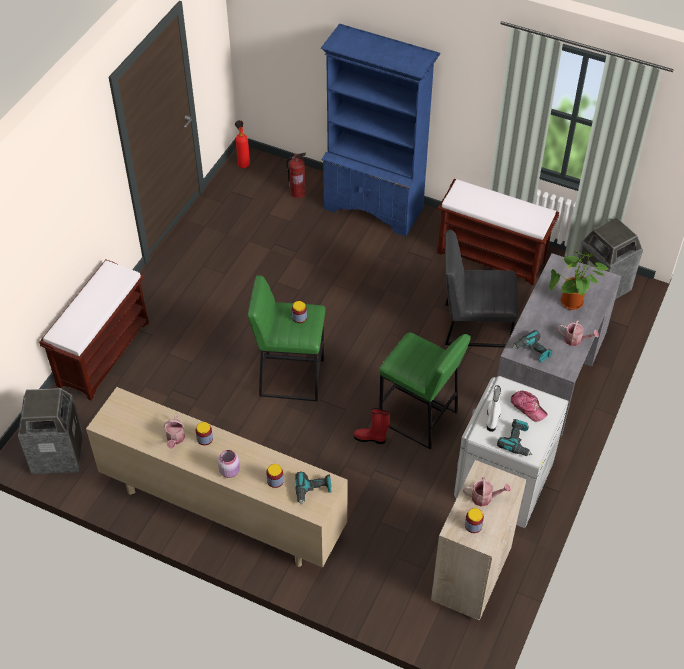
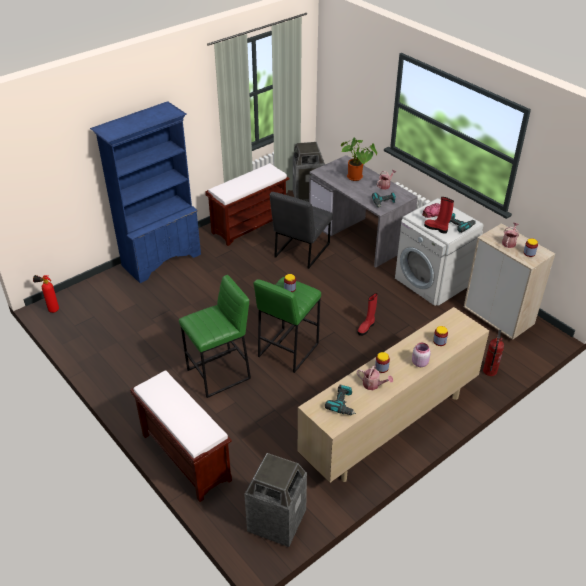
camera: 65 degrees left, 10 degrees down
fire extinguisher [286,153,307,198] -> fire extinguisher moved to [483,330,504,376]
power drill [296,472,331,505] -> power drill moved to [325,385,356,415]
green stool [379,332,471,449] -> green stool moved to [179,275,251,398]
white boot [487,385,501,432] -> red boot [424,197,454,234]

